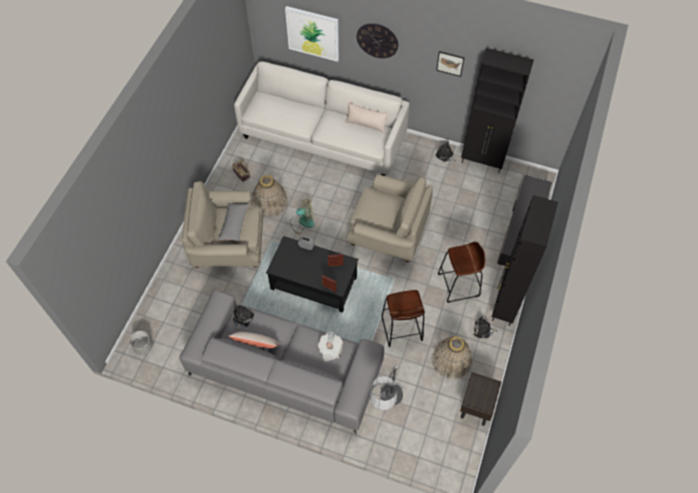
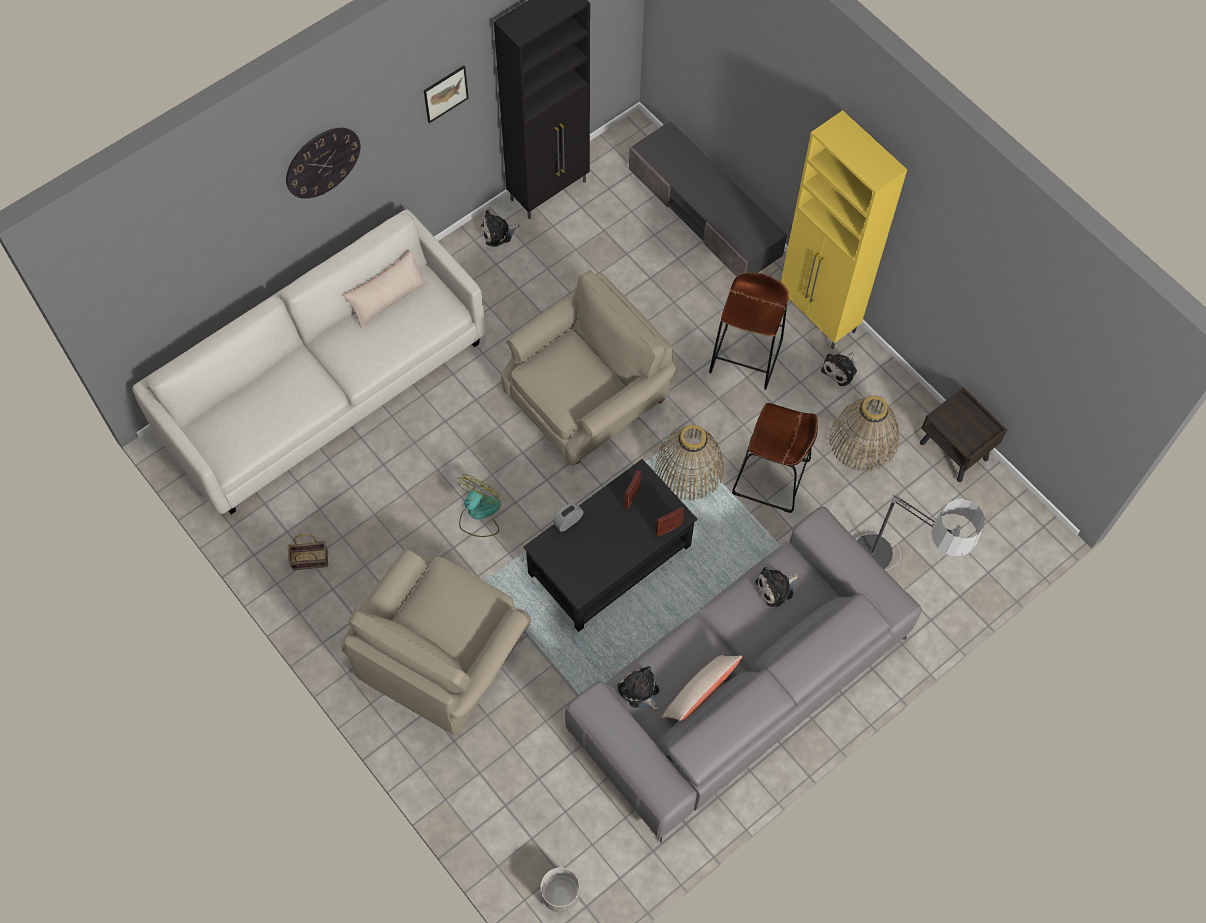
camera: 60 degrees left, 5 degrees up
grey pillow [218,203,249,241] -> none
basket [252,175,288,217] -> basket moved to [654,425,724,501]
picture [285,6,339,62] -> none
newspaper [318,332,343,362] -> plush toy [755,567,799,607]
black cabinet [492,195,558,326] -> yellow cabinet [781,110,907,349]

